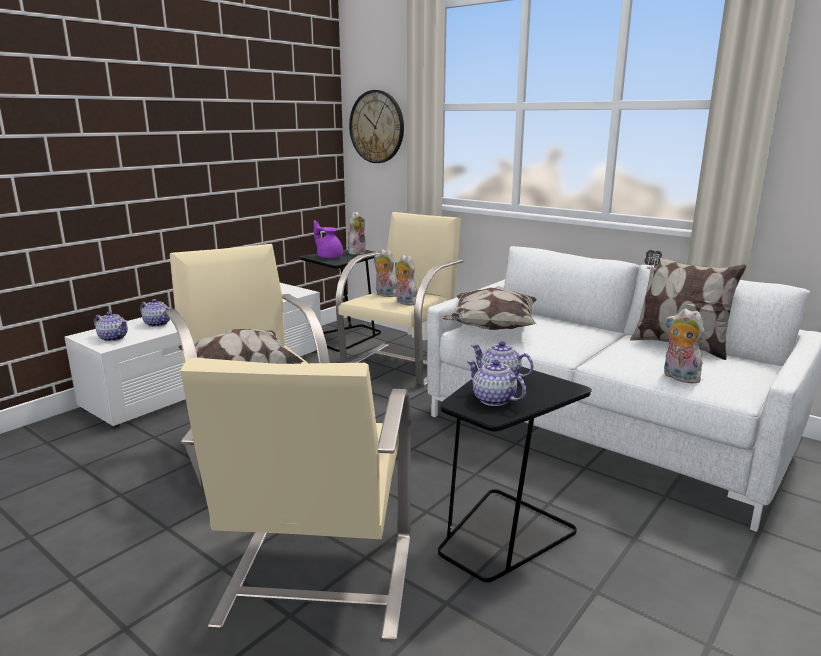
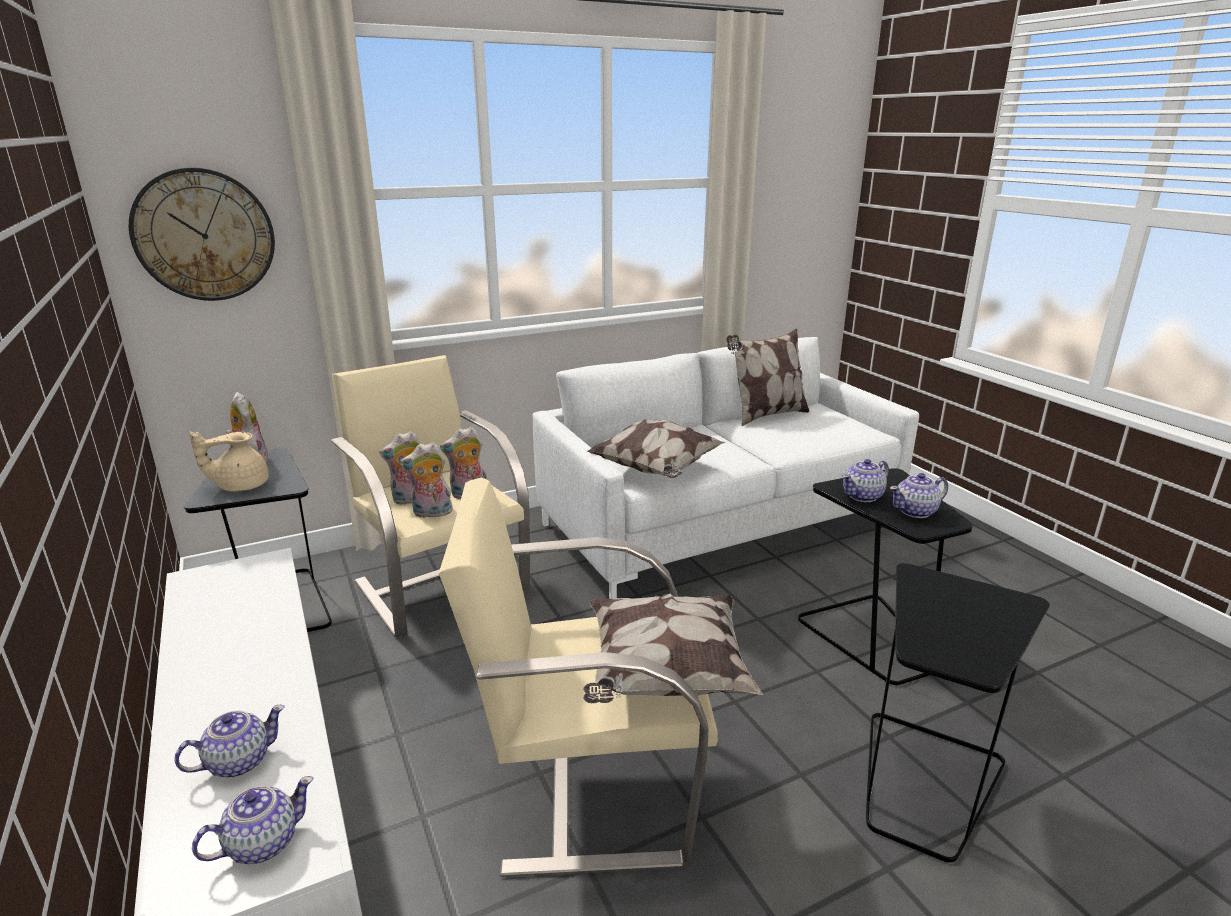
camera: 65 degrees left, 5 degrees up
beige armchair [180,358,411,641] -> black side table [866,563,1050,862]
purple teapot [314,220,343,258] -> beige teapot [189,432,269,491]
plush toy [664,309,704,384] -> plush toy moved to [400,442,453,518]

